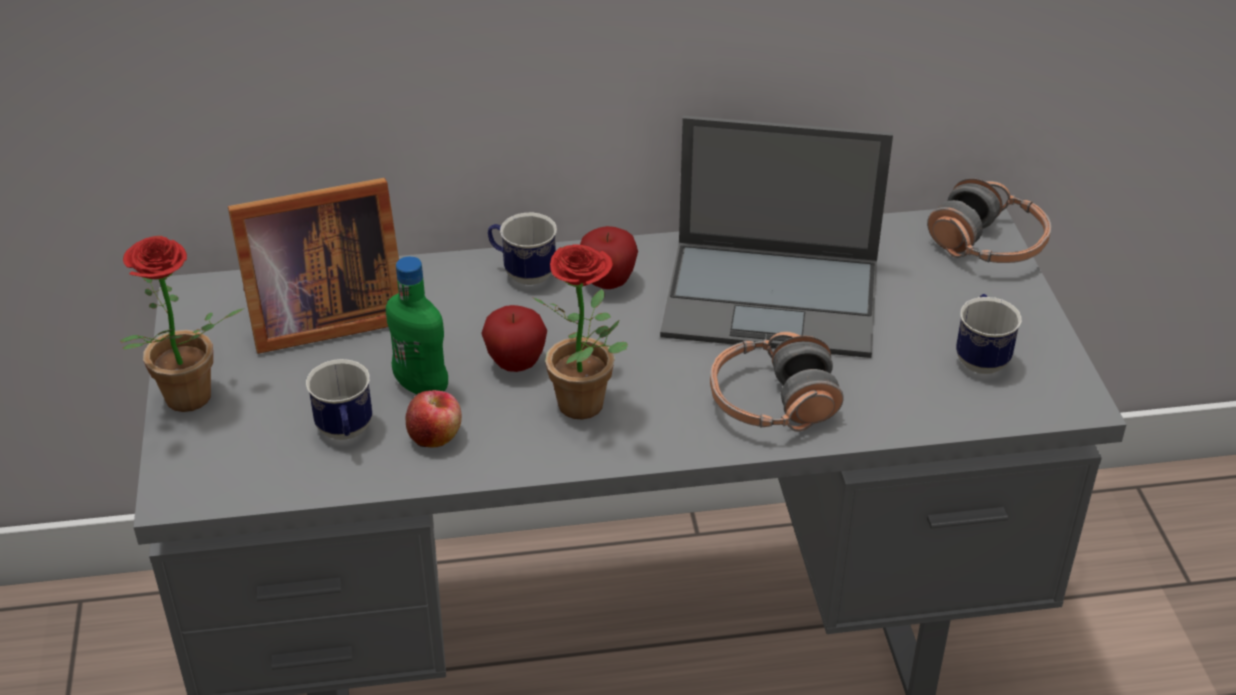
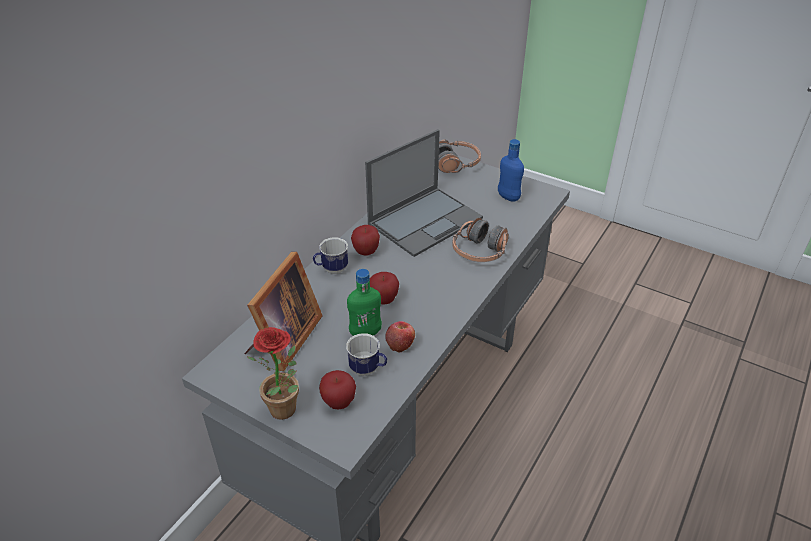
camera: 50 degrees left, 0 degrees up
potted plant [533,244,628,419] -> none
mug [956,294,1022,374] -> blue bottle [498,139,524,202]
none -> apple [319,370,356,409]

